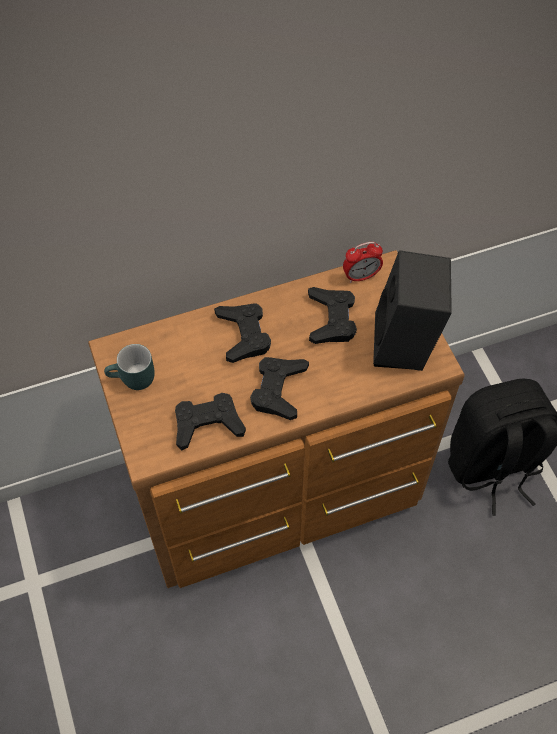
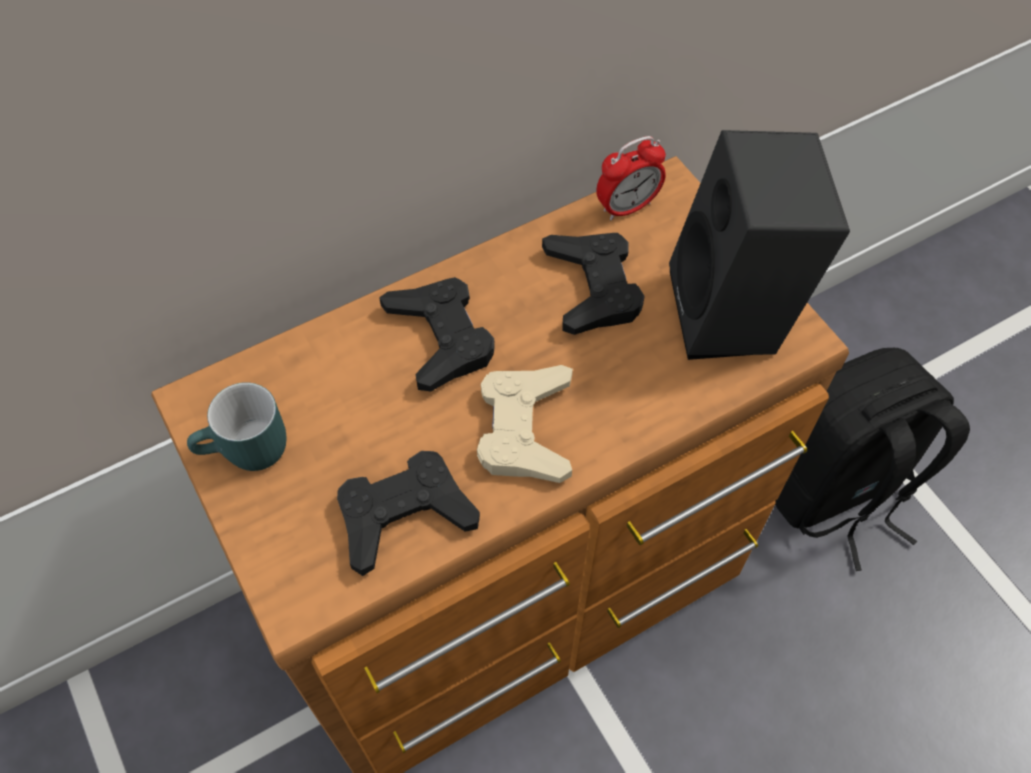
camera: 10 degrees left, 0 degrees up
black game controller [250,357,309,420] -> beige game controller [477,365,573,483]

